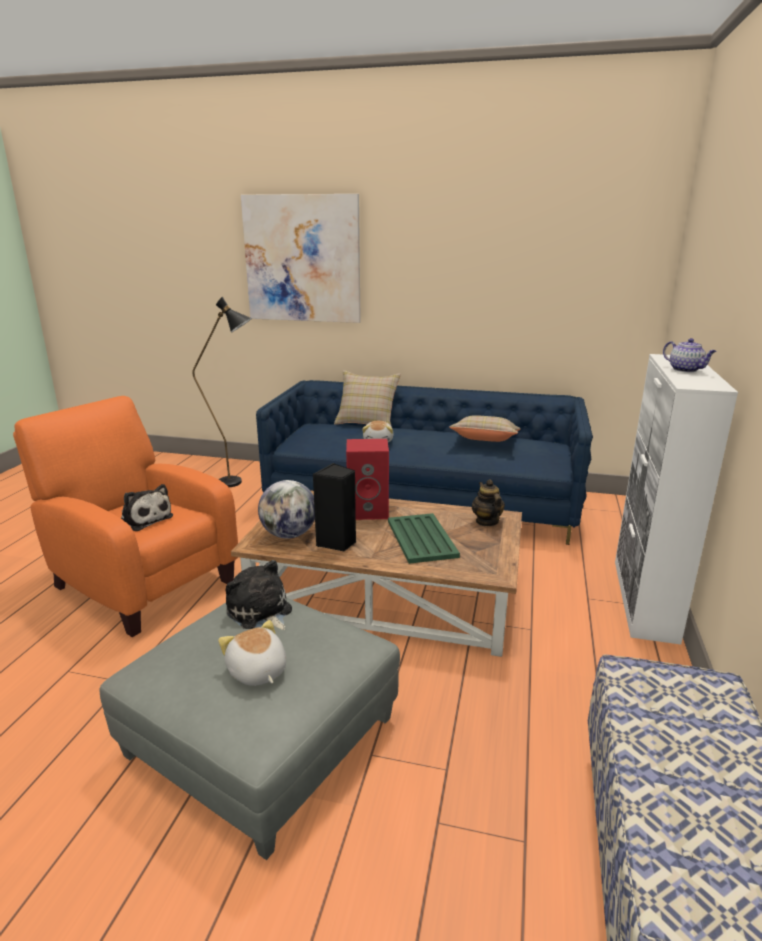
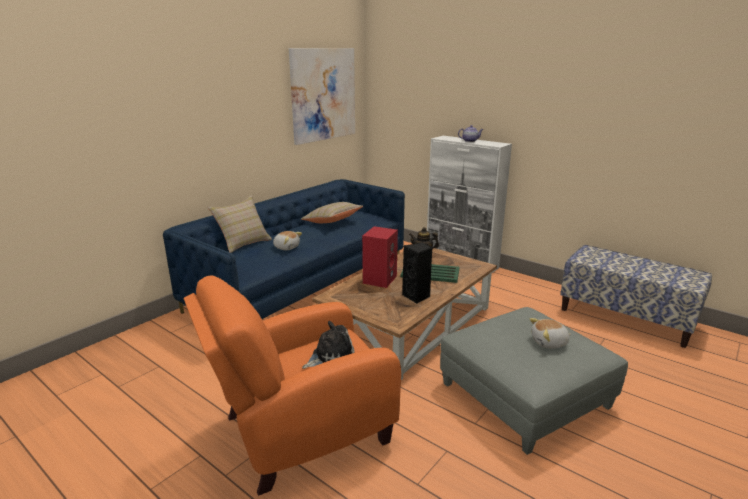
camera: 65 degrees left, 0 degrees up
black floor lamp [192,297,252,487] -> none
plush toy [225,560,292,630] -> none
picture [241,194,361,323] -> picture moved to [289,48,355,145]
globe [258,480,315,539] -> none

